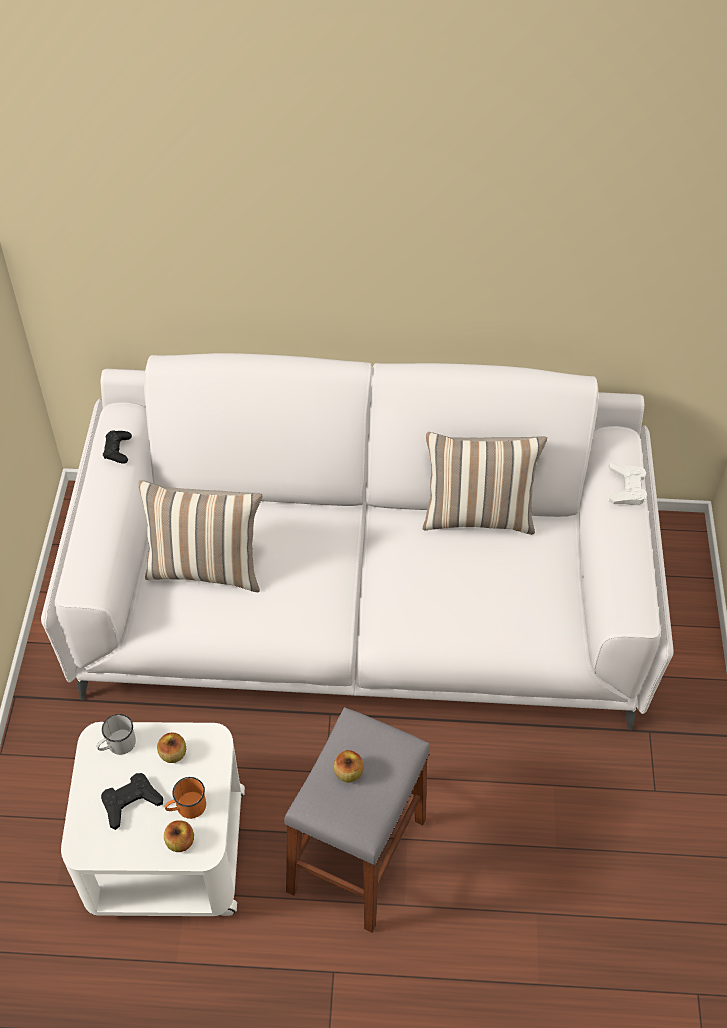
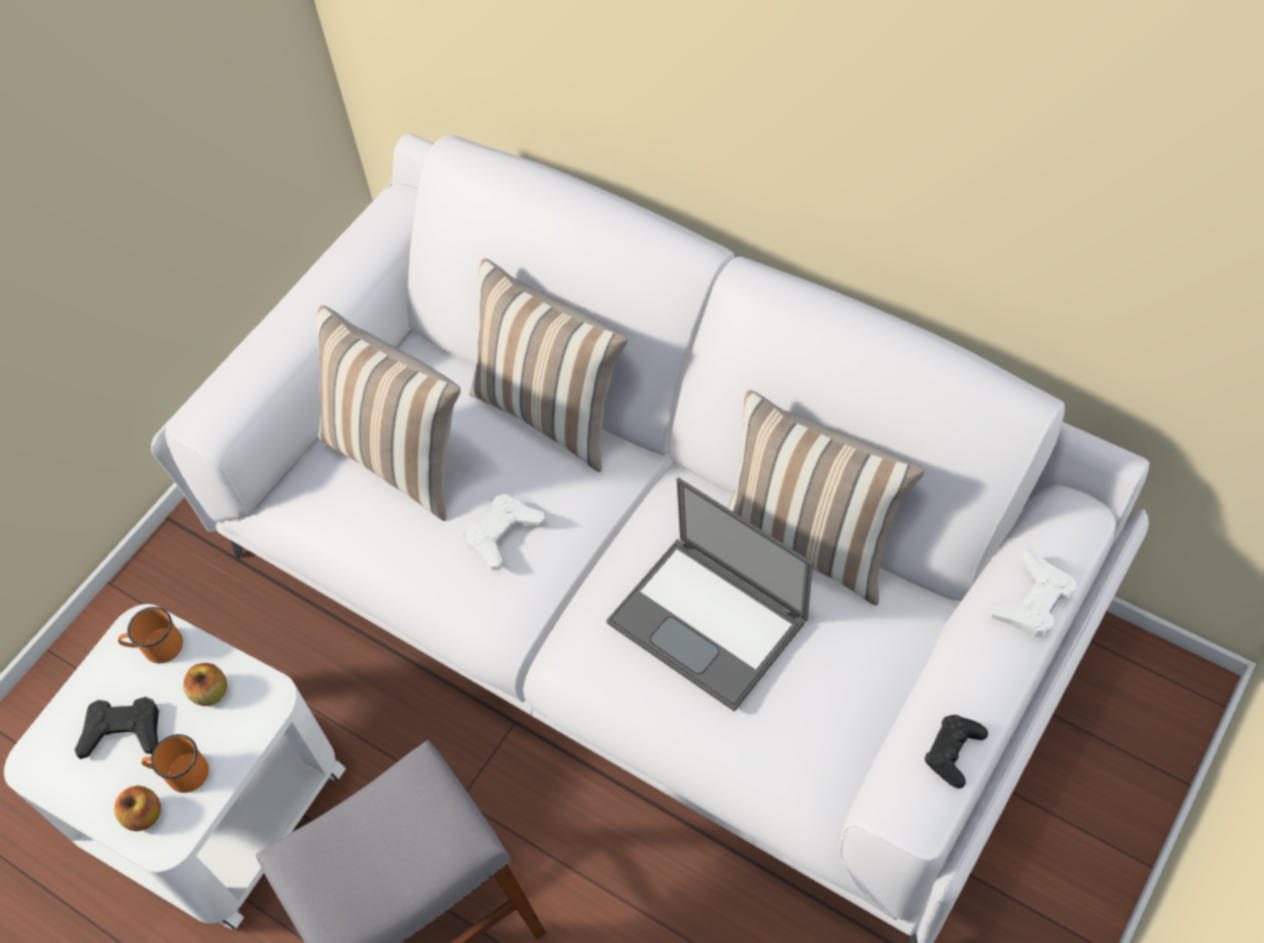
camera: 35 degrees right, 5 degrees up
white mug [97,714,136,755] -> orange mug [118,607,183,664]
black game controller [103,430,132,464] -> black game controller moved to [925,715,988,789]
apple [334,750,363,782] -> none
none -> white game controller [463,494,546,571]
none -> pillow [470,259,627,472]
none -> laptop [606,478,813,712]

